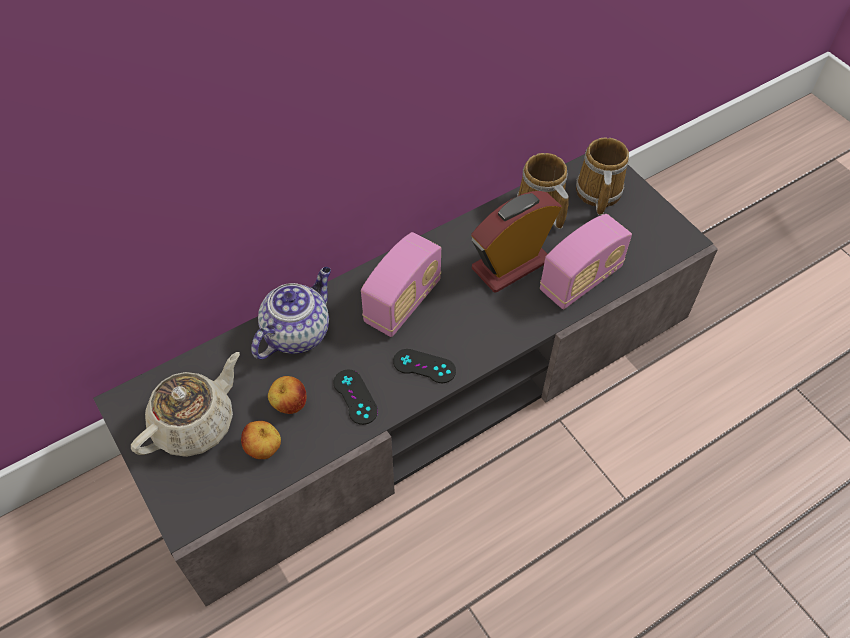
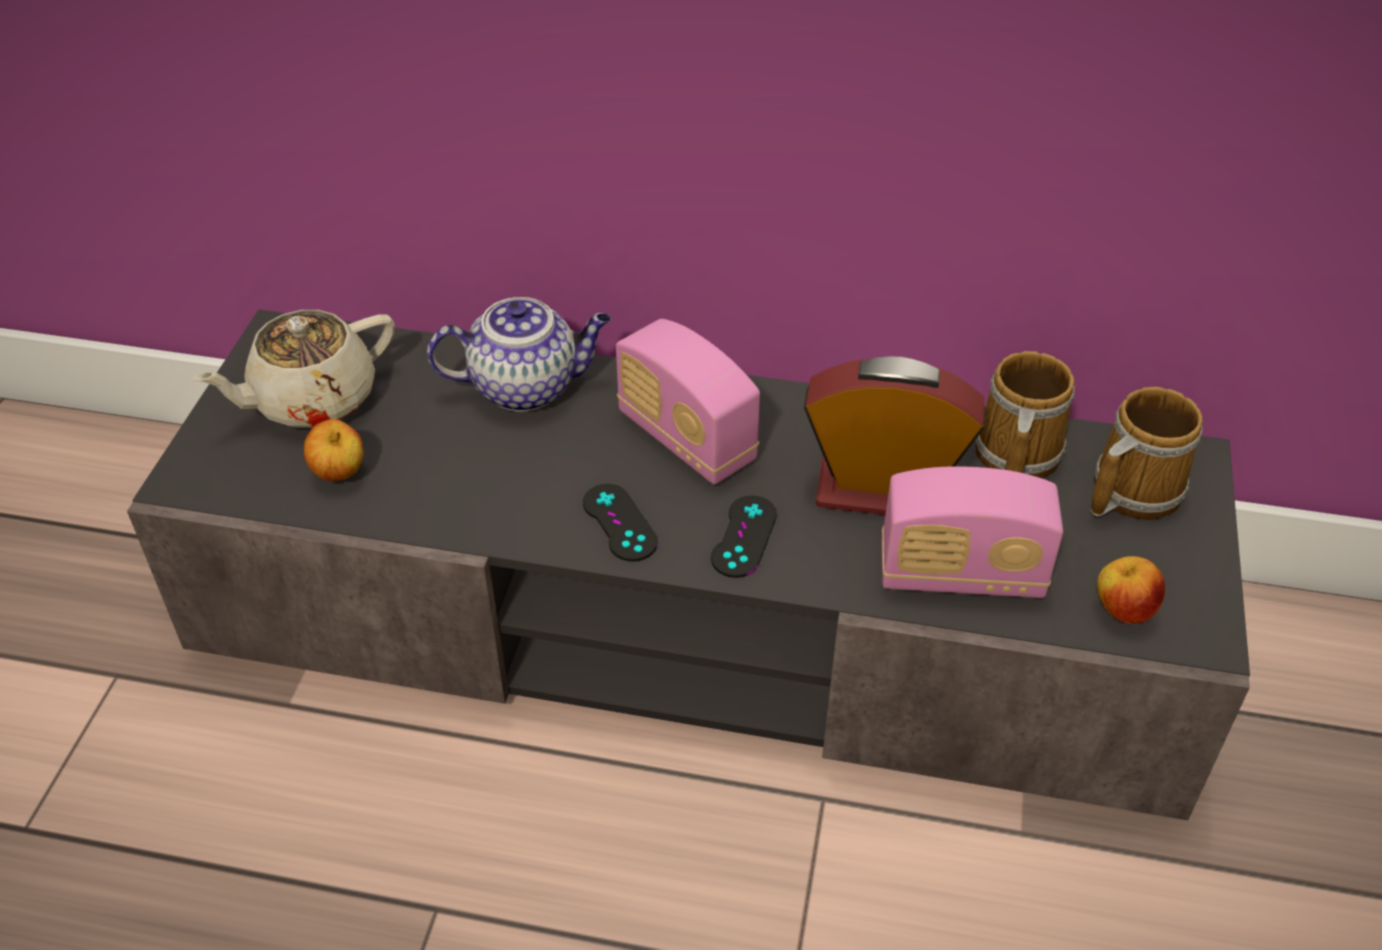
camera: 45 degrees right, 10 degrees down
beige teapot [131,352,240,457] -> beige teapot turned 150 degrees clockwise [193,310,395,428]
apple [268,376,306,414] -> apple moved to [1097,556,1165,624]
black game controller [333,369,378,425] -> black game controller moved to [711,495,777,578]
radio [361,232,441,337] -> radio turned 60 degrees clockwise [616,319,760,485]

